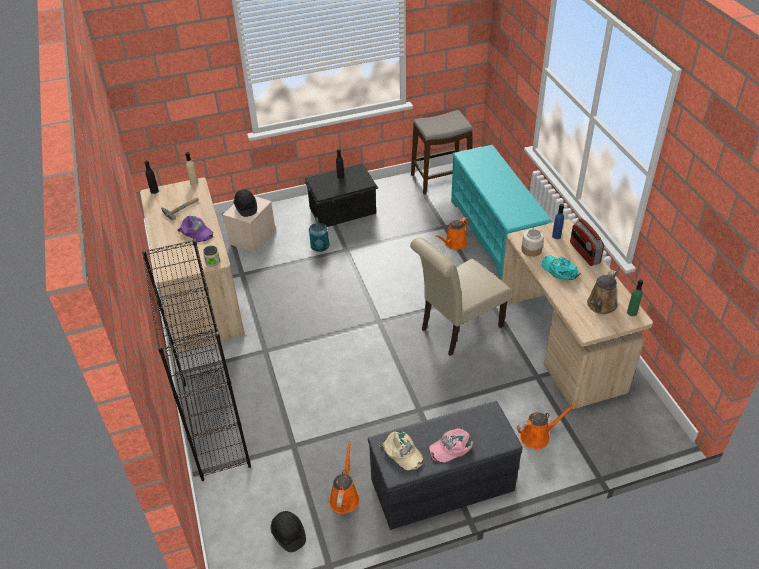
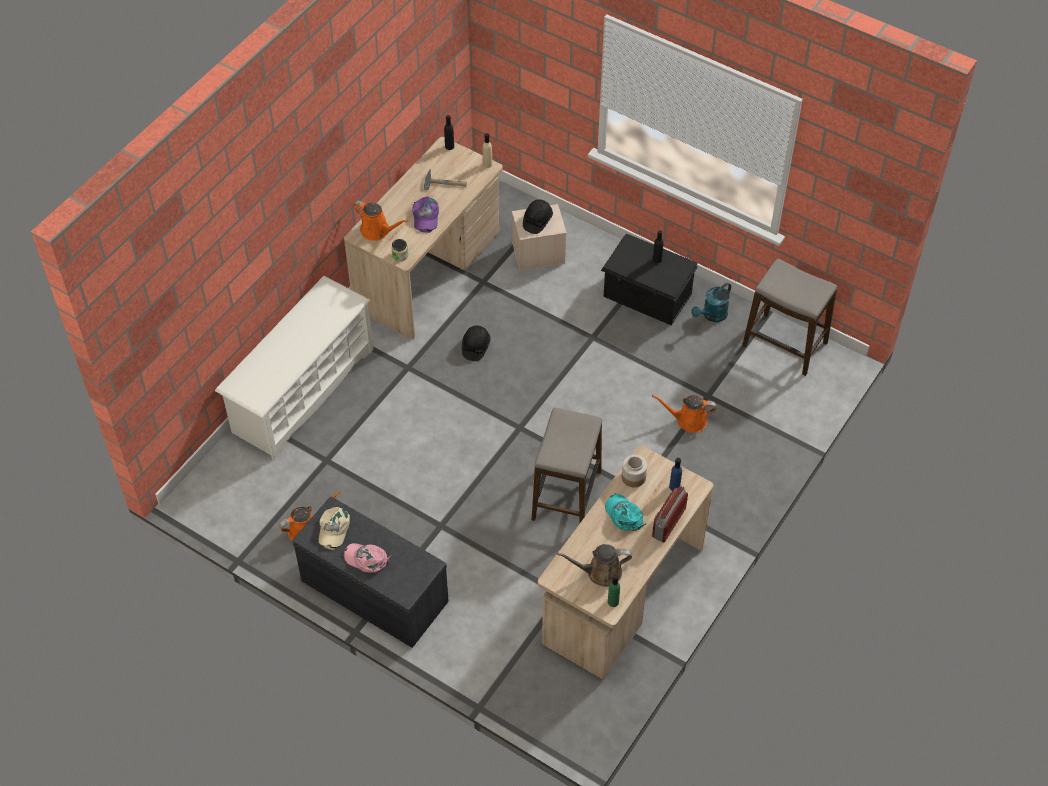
camera: 50 degrees right, 10 degrees up
black bookcase [142,239,251,481] -> white shoe rack [215,276,373,460]
black hard hat [270,511,306,552] -> black hard hat moved to [462,325,491,361]
turquoise watering can [309,217,330,252] -> turquoise watering can moved to [691,282,731,322]
beige chair [410,237,512,356] -> stool [532,407,602,523]
turquoise shoe rack [451,145,552,278] -> none
orange watering can [517,403,577,449] -> orange watering can moved to [353,200,407,241]
turquoise cap [542,255,581,280] -> turquoise cap turned 45 degrees counterclockwise [605,494,647,531]

